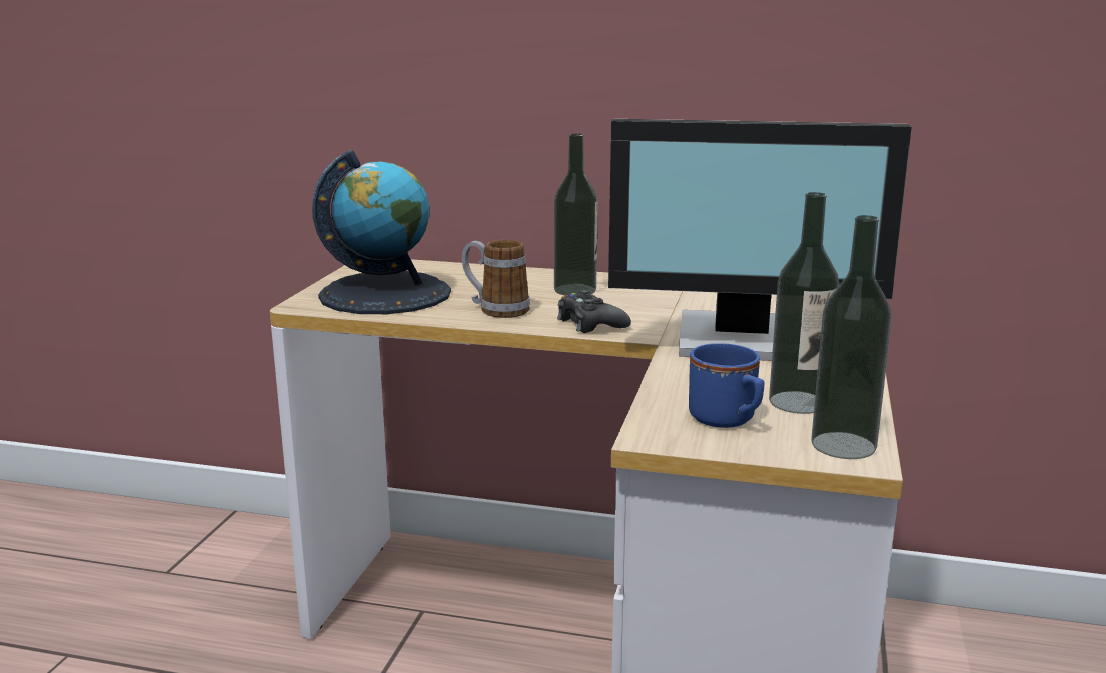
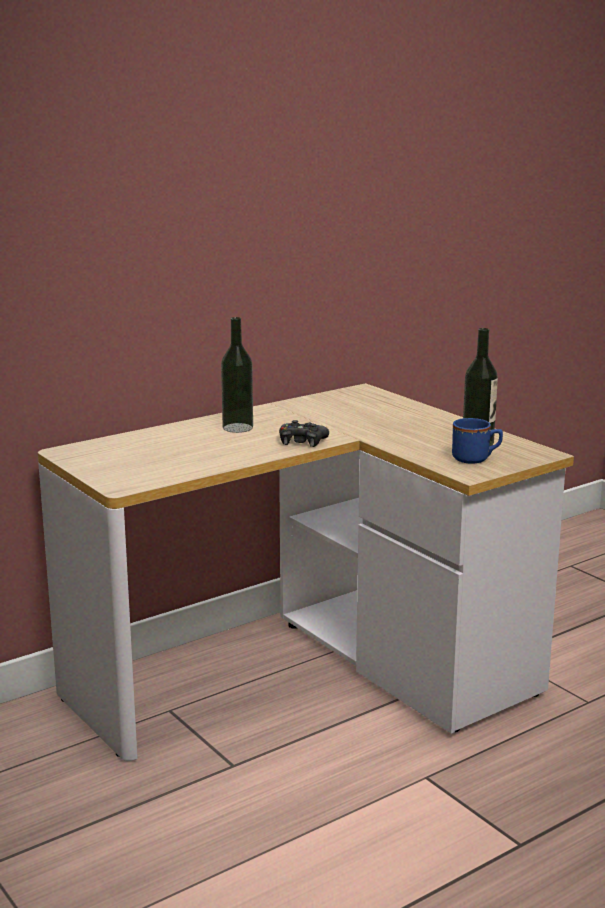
camera: 50 degrees left, 0 degrees up
globe [312,150,451,314] -> none
mug [462,240,530,318] -> none
monitor [608,119,912,361] -> none
bottle [811,215,892,459] -> none

